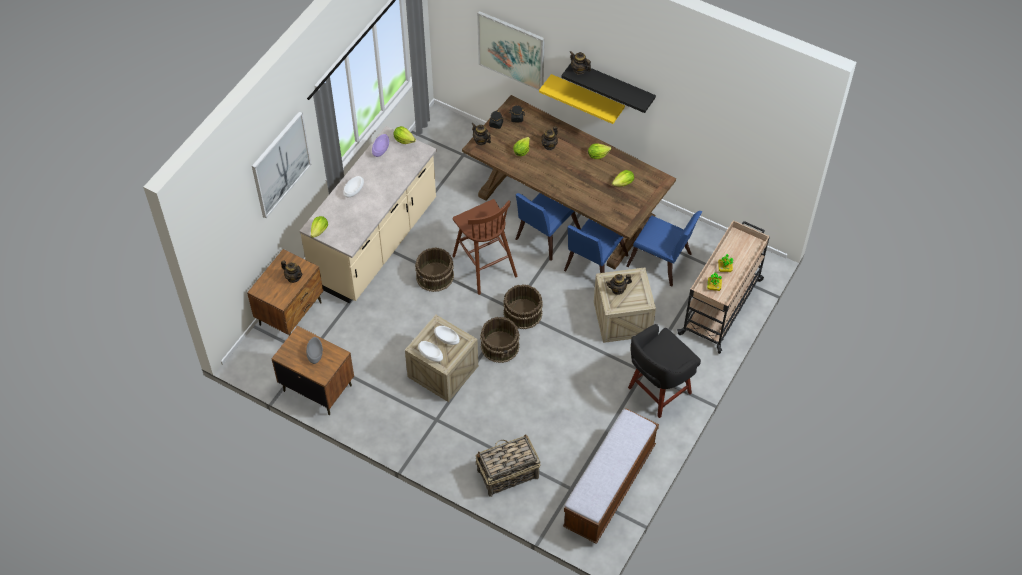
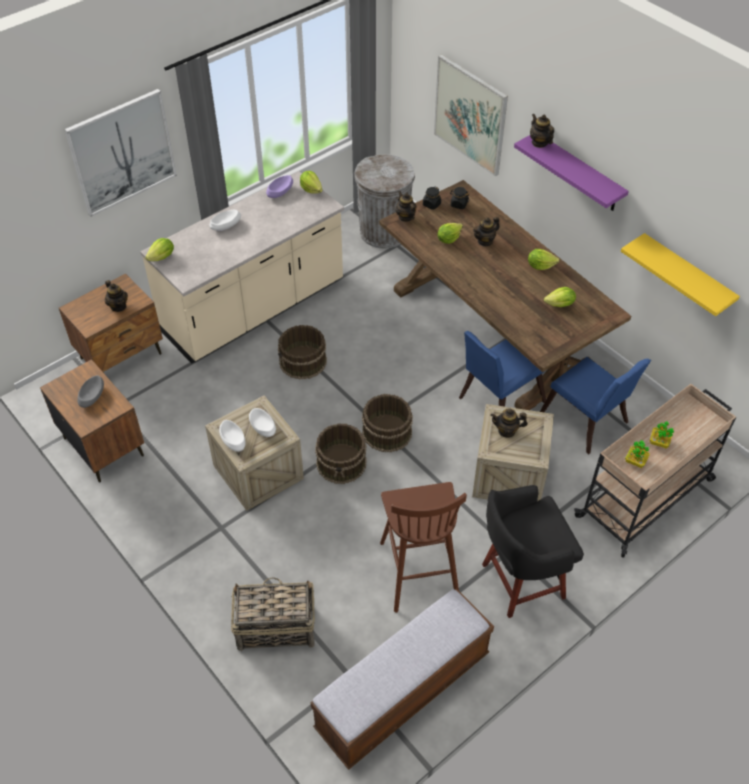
camera: 20 degrees right, 5 degrees down
brown stool [452,199,517,295] -> brown stool moved to [380,482,467,613]
blue chair [516,193,581,261] -> none
yellow shelf [539,74,625,124] -> yellow shelf moved to [621,233,740,316]
black shelf [561,63,656,113] -> purple shelf [514,135,629,211]
none -> grey trash can [354,154,415,249]

